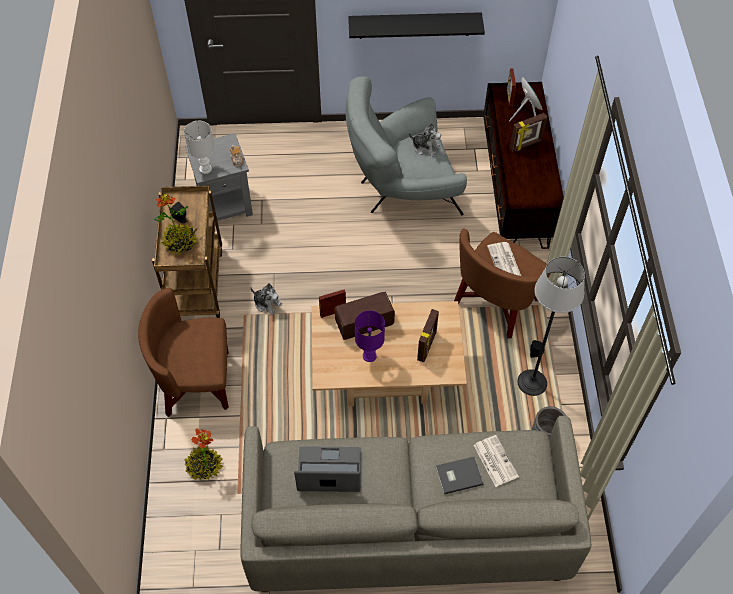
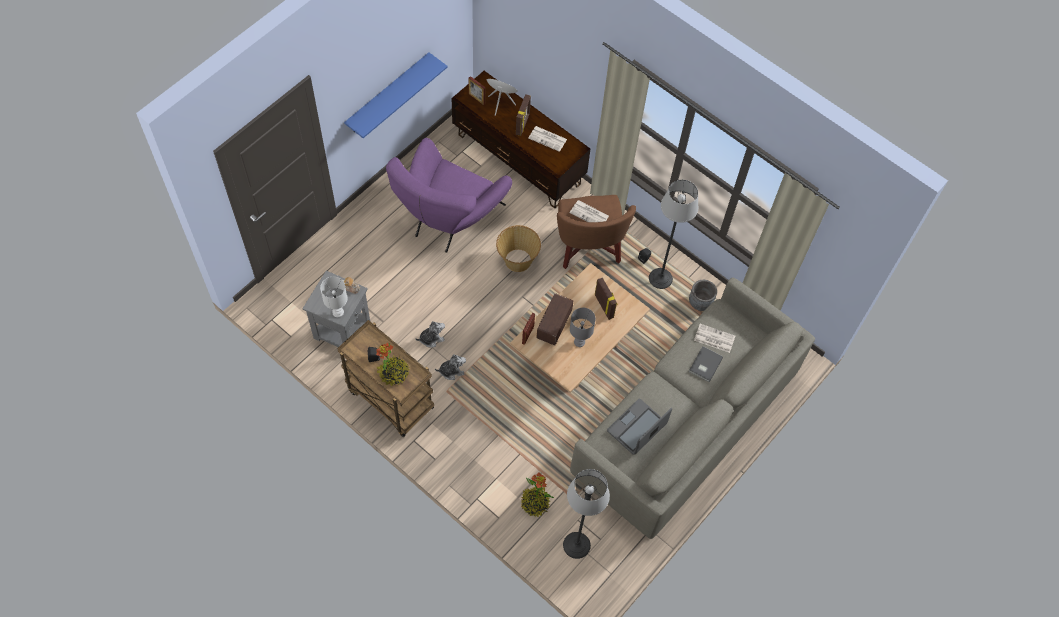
camera: 50 degrees left, 5 degrees up
brown armchair [138,288,229,417] -> none
grey armchair [345,76,467,215] -> purple armchair [386,138,512,253]
black shelf [348,12,485,39] -> blue shelf [344,52,447,138]
purple table lamp [355,311,385,362] -> grey table lamp [570,308,596,347]
plush toy [409,123,441,156] -> plush toy moved to [415,321,445,347]
none -> basket [496,225,541,272]
none -> newspaper [528,126,567,152]
none -> floor lamp [563,469,610,559]

